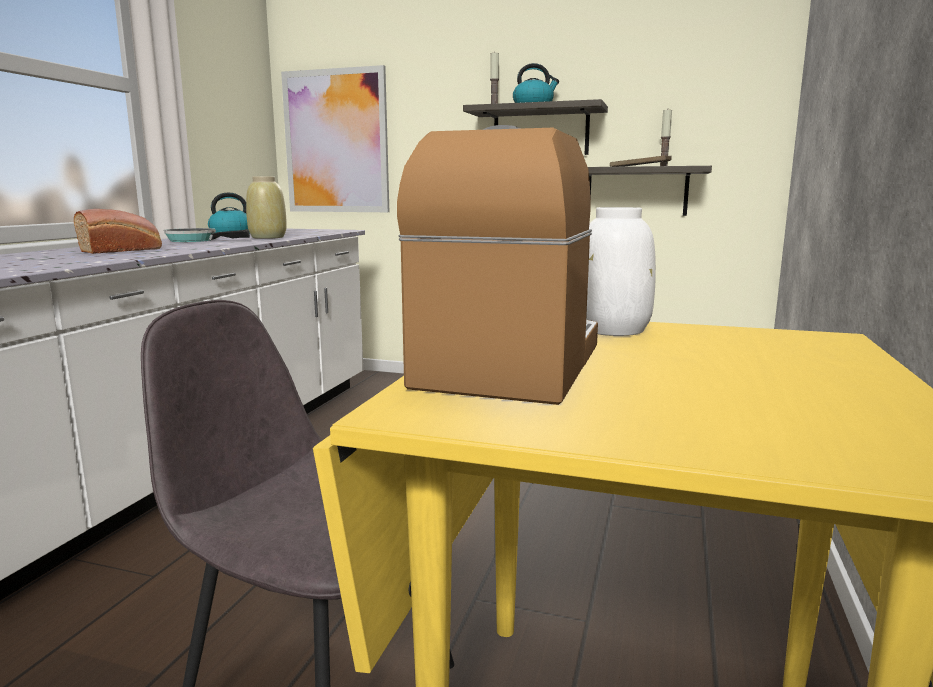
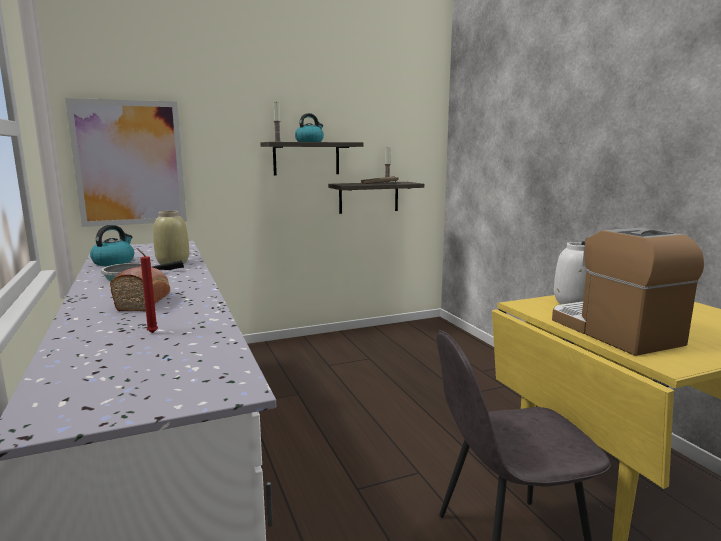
camera: 40 degrees left, 0 degrees up
none -> red candle [136,248,158,333]

